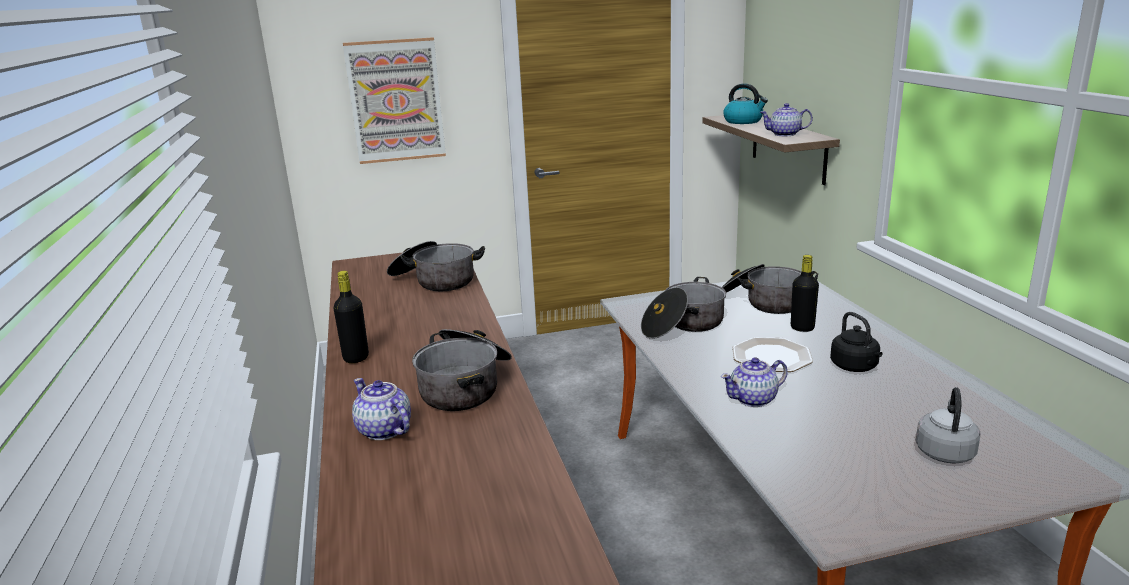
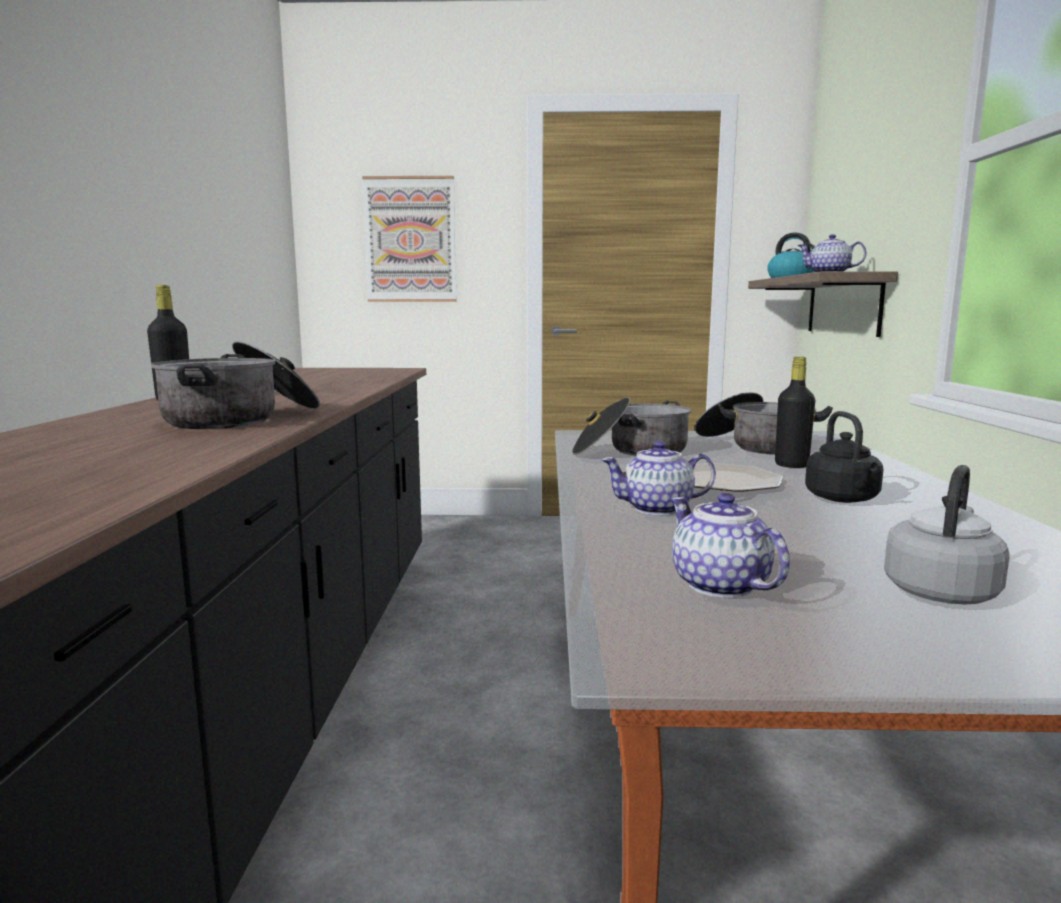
camera: 15 degrees right, 10 degrees down
teapot [352,378,411,440] -> teapot moved to [671,493,790,598]
cooking pot [387,241,485,291] -> none

